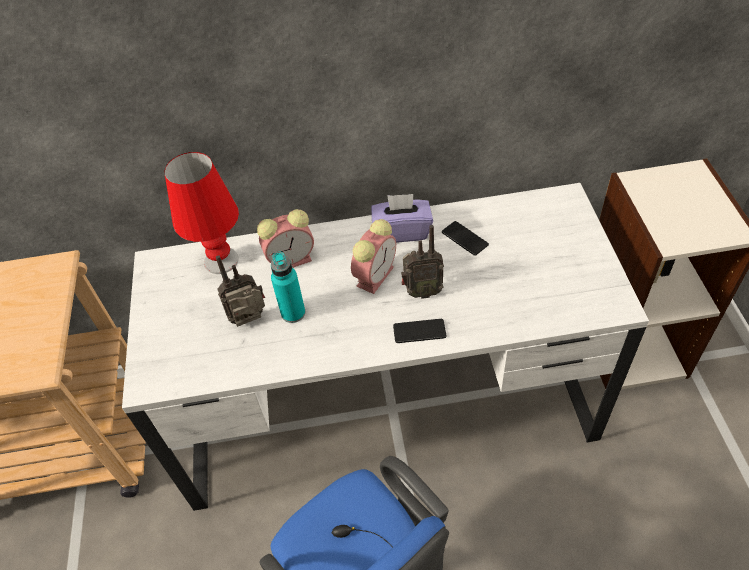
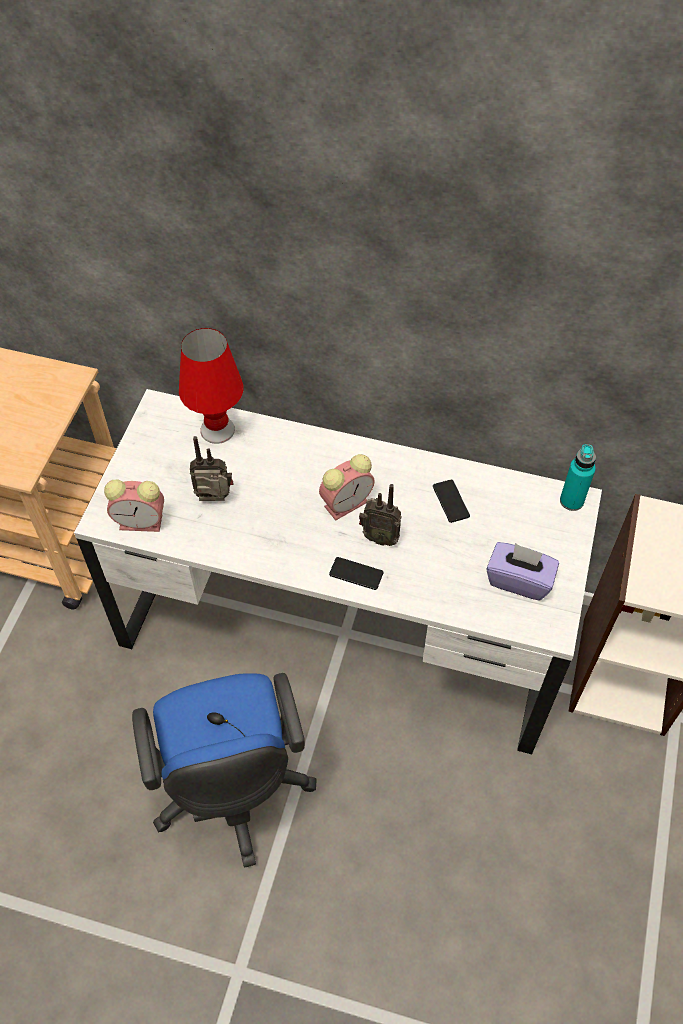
camera: 20 degrees right, 5 degrees up
alarm clock [257,209,314,268] -> alarm clock moved to [104,480,164,532]
turquoise bottle [271,252,305,323] -> turquoise bottle moved to [560,444,596,511]
purple tissue box [371,194,433,243] -> purple tissue box moved to [486,542,559,601]

